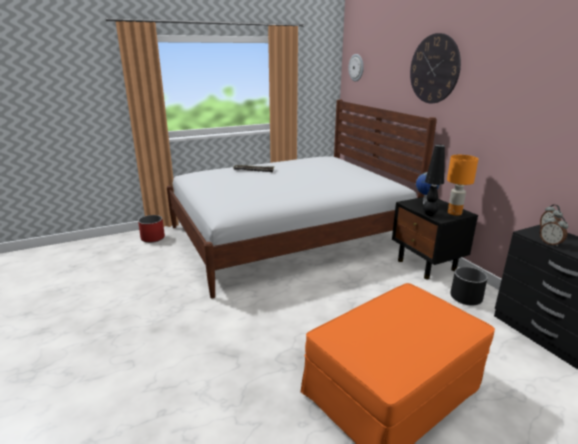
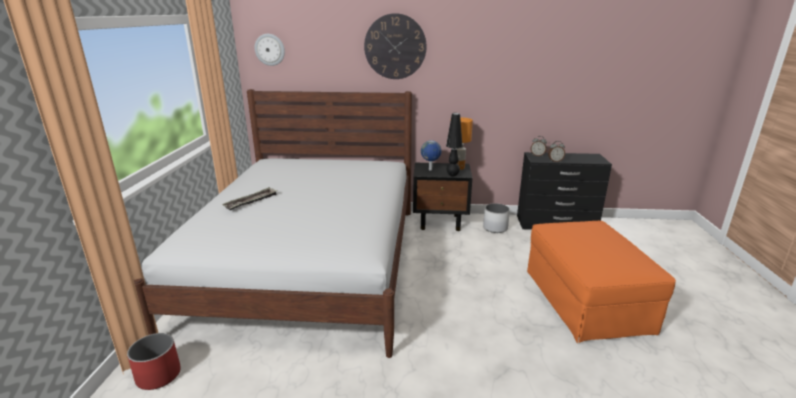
camera: 60 degrees left, 0 degrees up
black planter [451,267,488,306] -> white planter [483,203,510,233]

